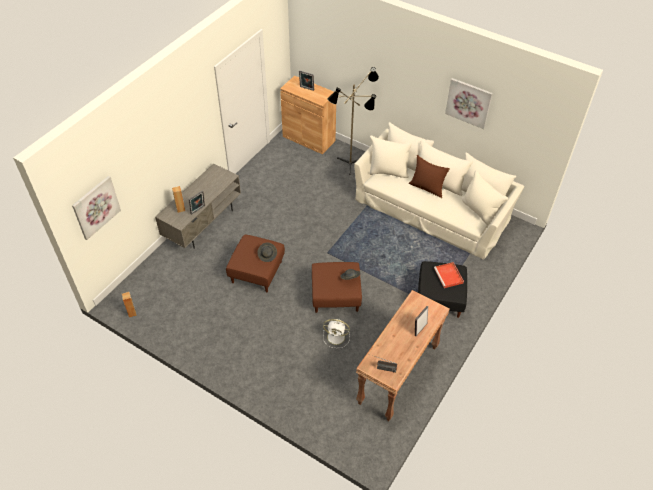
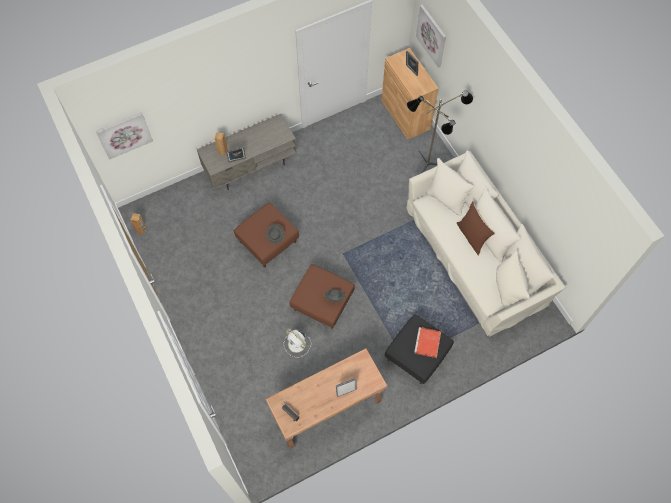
camera: 30 degrees right, 15 degrees up
picture [445,78,493,129] -> picture moved to [416,5,446,68]

